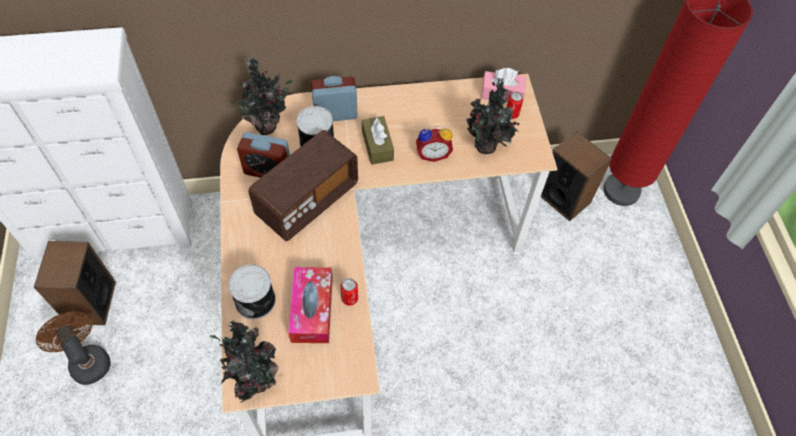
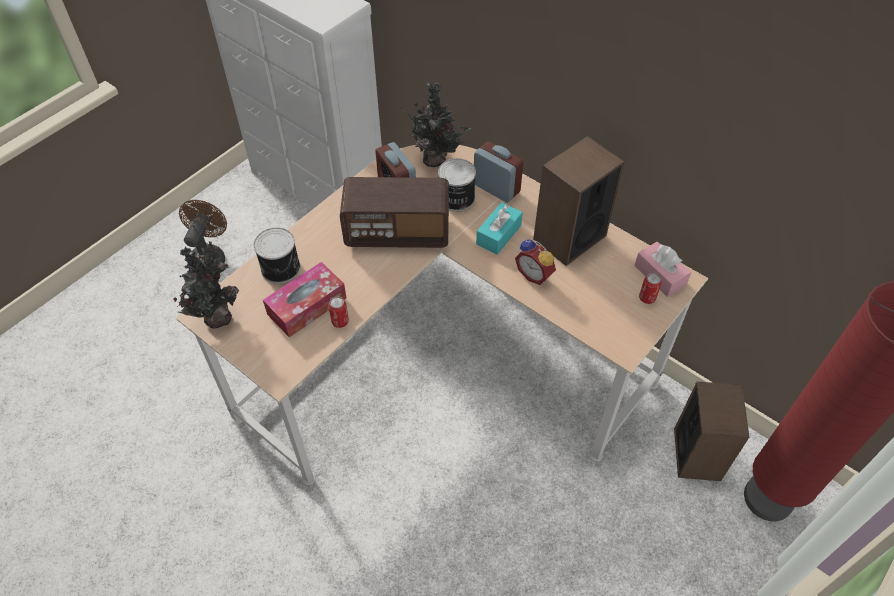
camera: 50 degrees right, 5 degrees down
speaker [34,241,116,325] -> speaker moved to [533,136,624,266]
brown tissue box [362,116,394,165] -> turquoise tissue box [476,202,523,255]
potted plant [466,78,519,154] -> none

